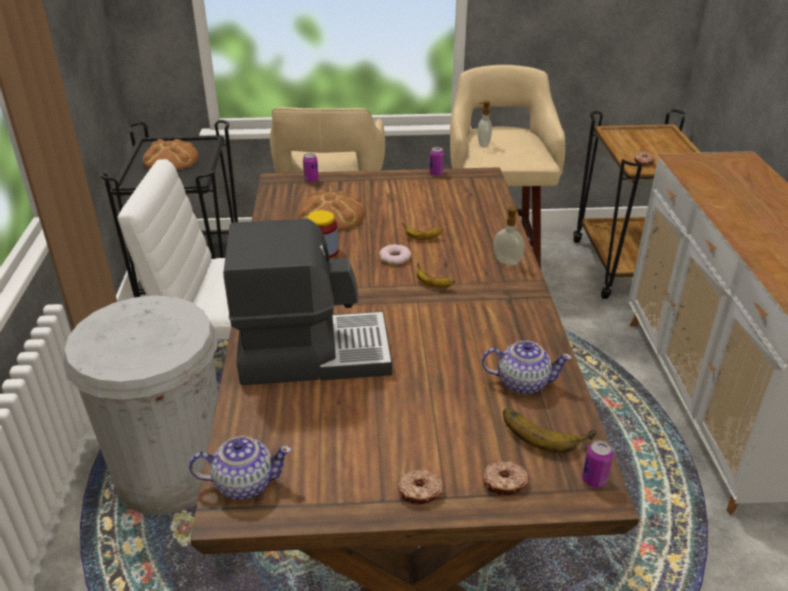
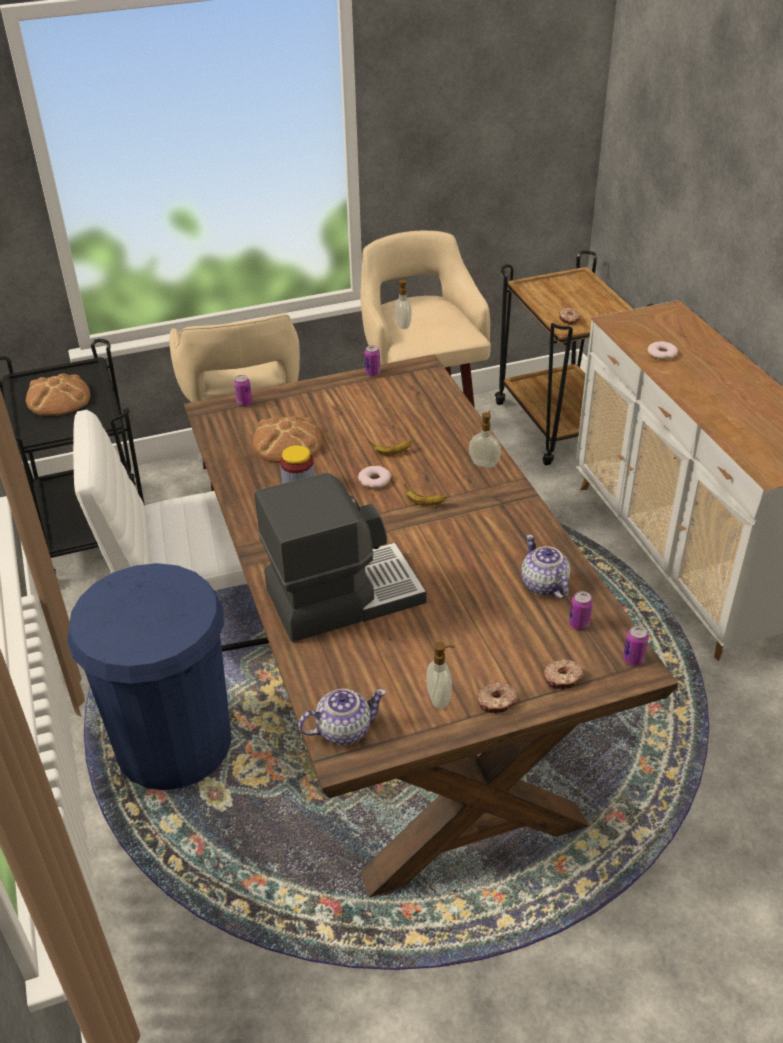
camera: 15 degrees left, 5 degrees up
white trash can [63,295,218,515] -> blue trash can [67,563,231,790]
teapot [481,341,572,395] -> teapot turned 105 degrees counterclockwise [521,535,570,599]
banana [503,408,597,453] -> can [569,591,593,630]
none -> soap dispenser [426,642,455,709]
none -> donut [648,341,678,360]

